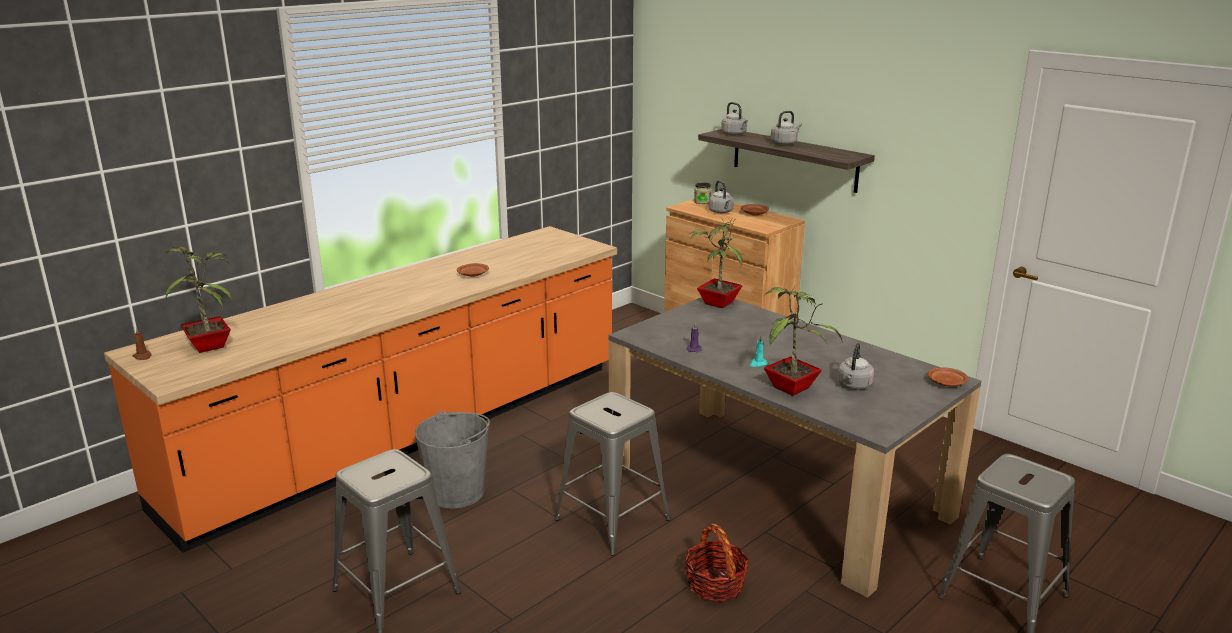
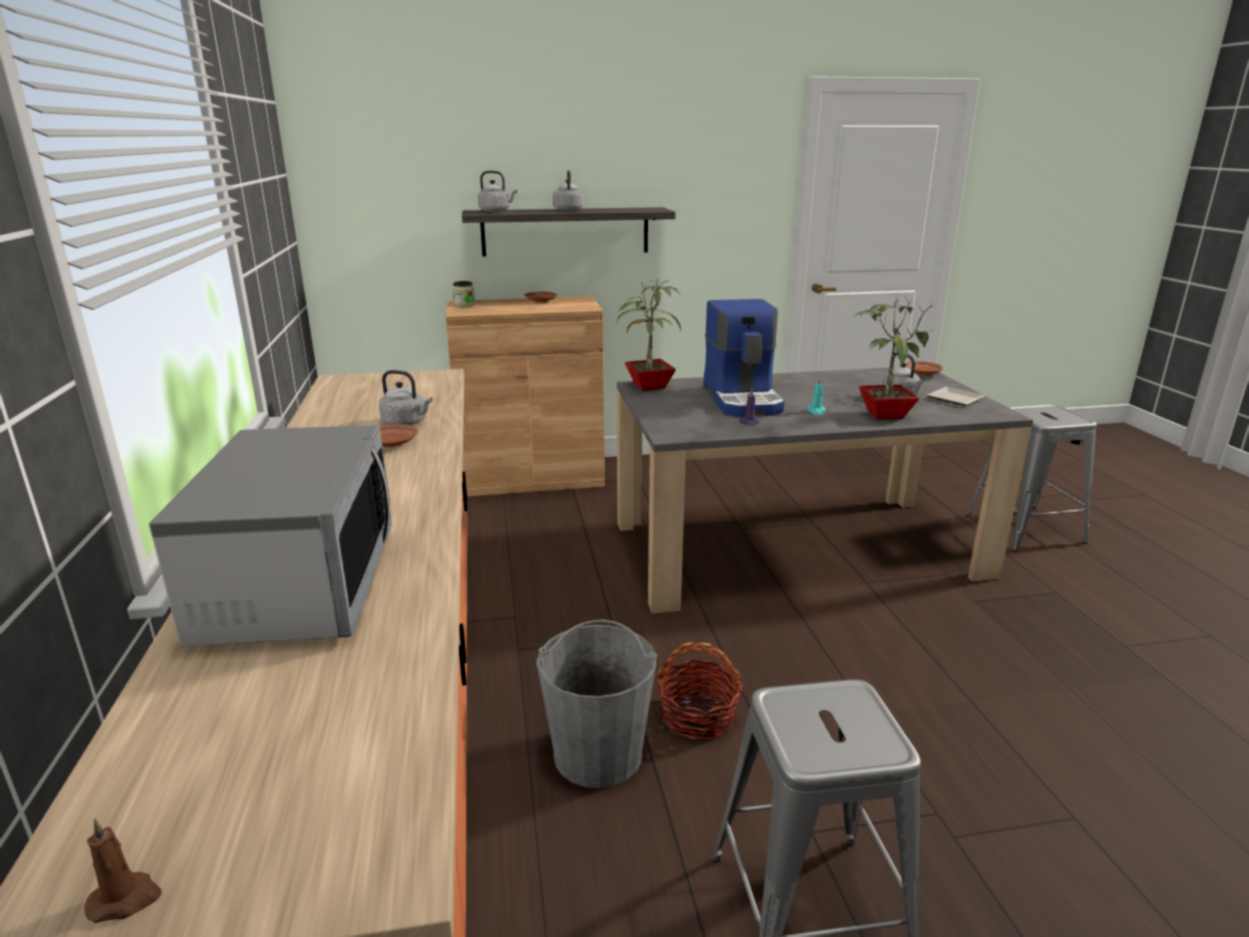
camera: 55 degrees left, 0 degrees up
potted plant [166,245,233,353] -> none
grey stool [555,392,670,556] -> none
basket [684,523,749,602] -> basket moved to [657,642,743,740]
grey kettle [708,181,734,213] -> grey kettle moved to [379,370,433,425]
none -> microwave [149,425,392,647]
none -> coffee machine [703,299,785,417]
none -> plate [927,387,985,406]

